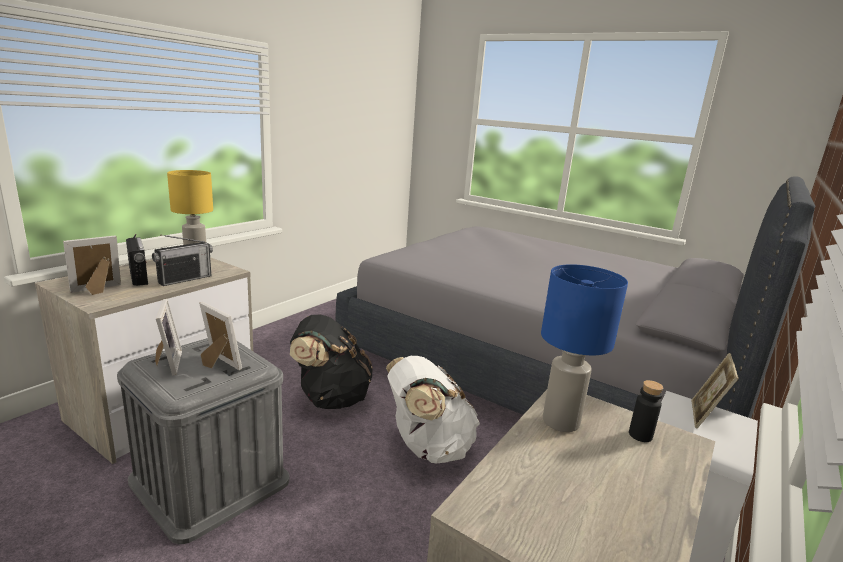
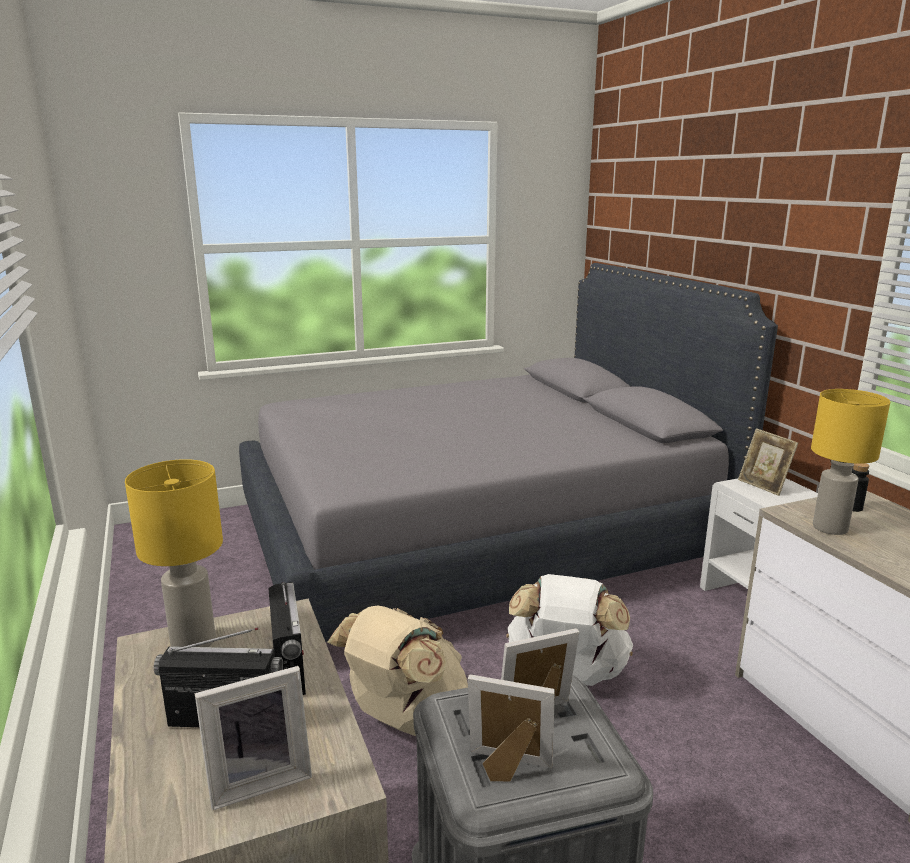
camera: 55 degrees left, 0 degrees up
picture frame [63,235,121,295] -> picture frame turned 105 degrees counterclockwise [195,666,312,811]
black backpack [290,314,373,409] -> beige backpack [328,605,468,736]
blue table lamp [541,264,628,432] -> yellow table lamp [811,389,890,535]

